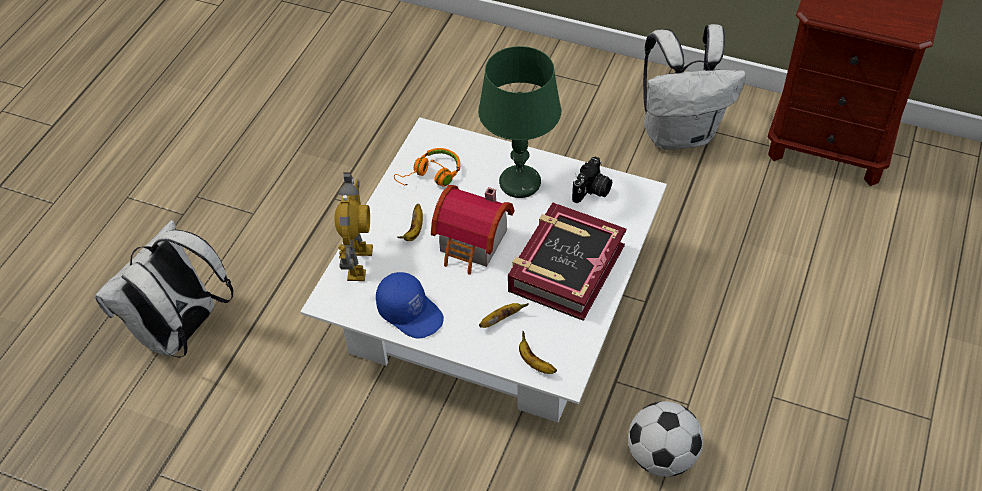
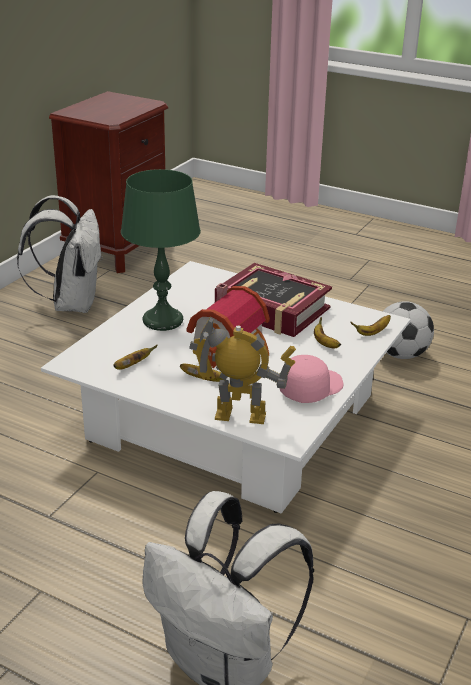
camera: 85 degrees left, 20 degrees down
blue cap [376,272,444,339] -> pink cap [280,355,343,403]
orange headphones [394,148,460,187] -> banana [113,345,157,370]
camera [572,156,612,203] -> none

